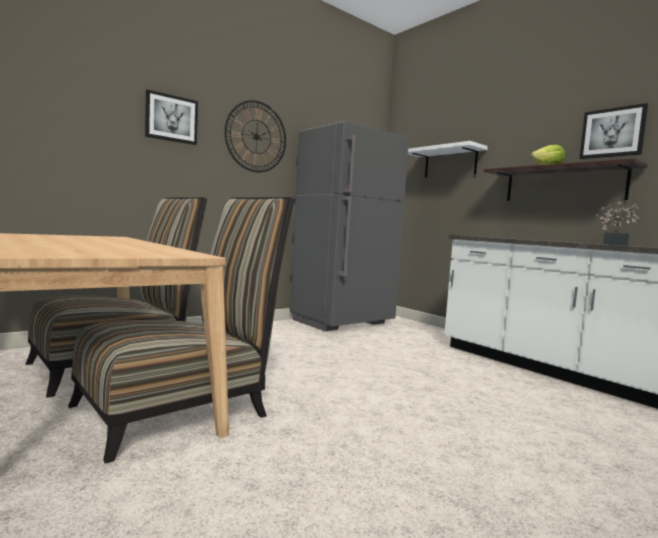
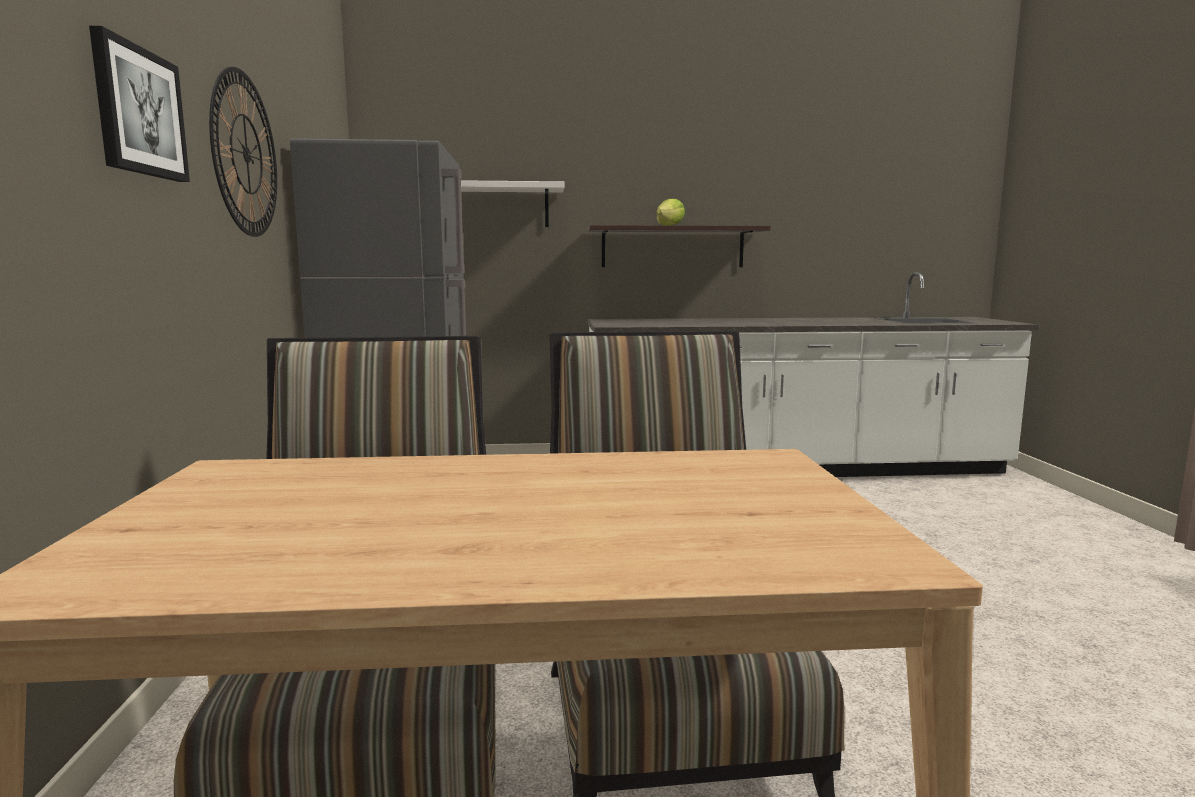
camera: 55 degrees left, 5 degrees up
picture [580,103,648,159] -> none
potted plant [597,201,639,246] -> none

